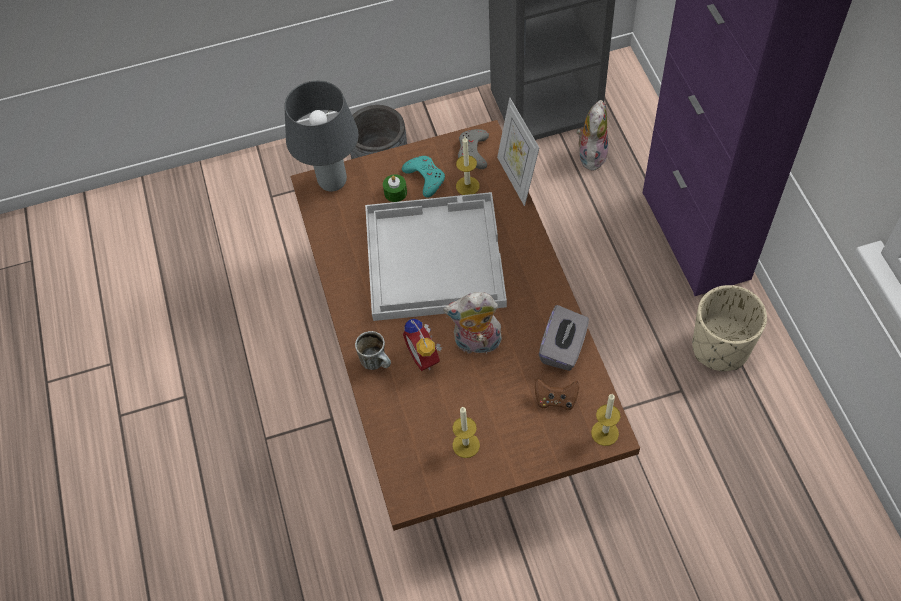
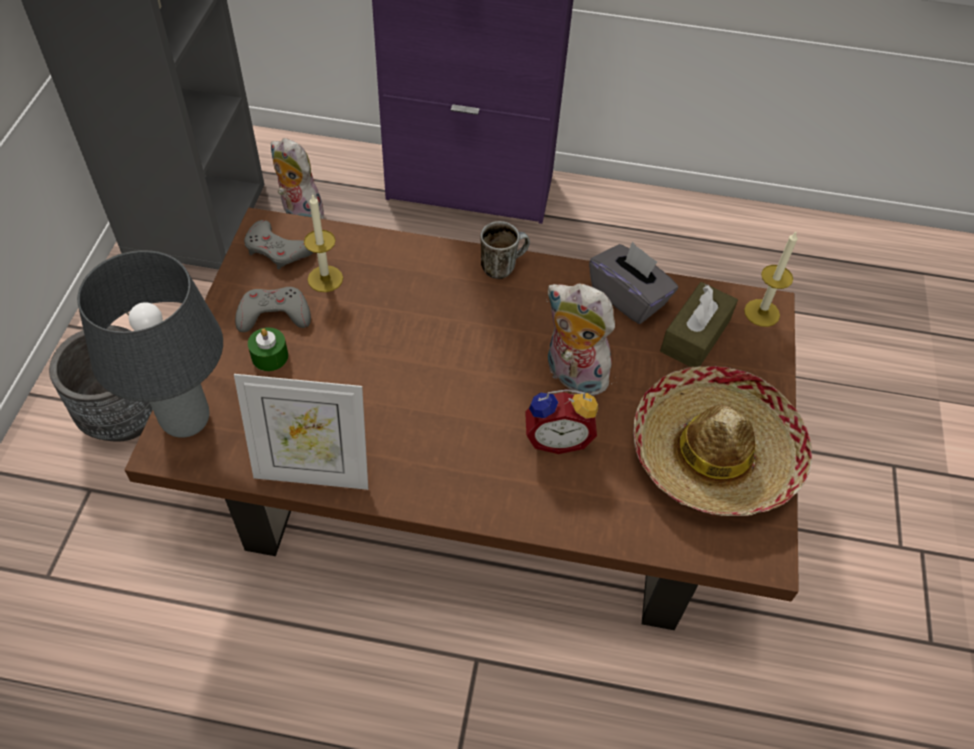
camera: 70 degrees left, 5 degrees down
mug [355,331,391,370] -> mug moved to [480,221,530,279]
white tray [365,192,507,321] -> none
turquoise game controller [402,156,445,198] -> grey game controller [235,287,311,332]
plush toy [443,292,502,357] -> plush toy turned 105 degrees clockwise [546,284,617,396]
candle [452,407,480,458] -> hat [633,365,812,516]
picture frame [497,98,539,206] -> picture frame moved to [234,374,368,490]
brown game controller [535,379,579,410] -> brown tissue box [660,282,738,367]
beige planter [692,285,767,371] -> none

